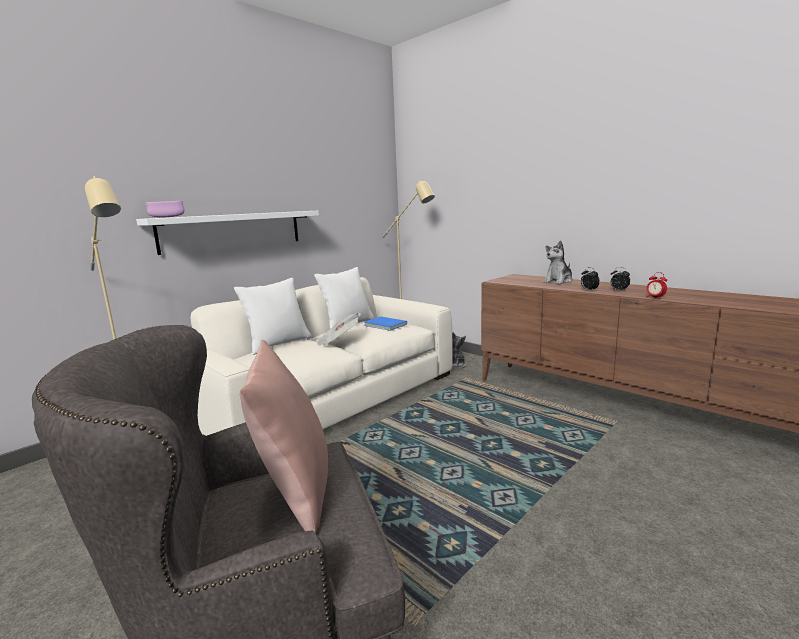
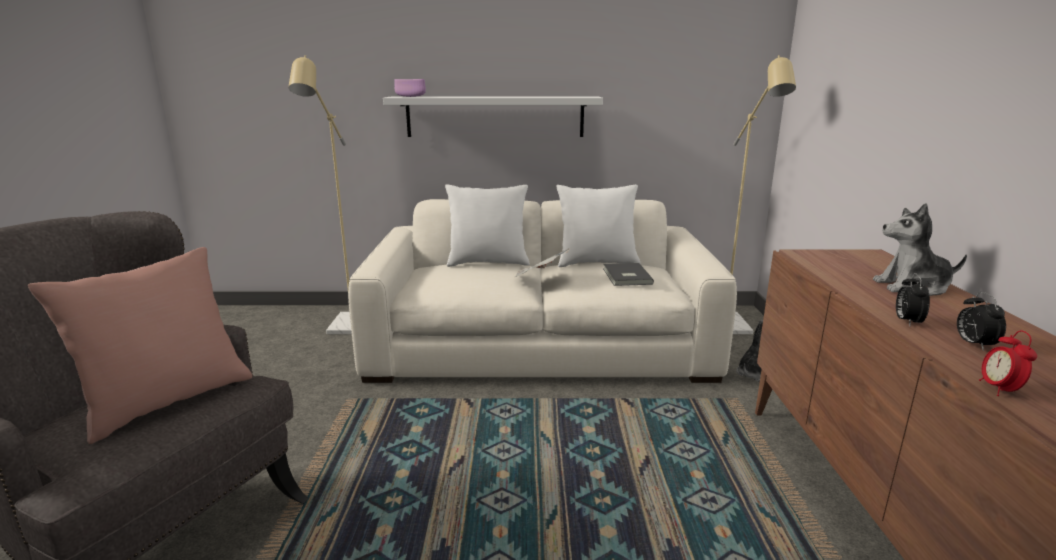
camera: 45 degrees right, 5 degrees up
blue book [364,317,407,331] -> grey book [603,263,654,286]

